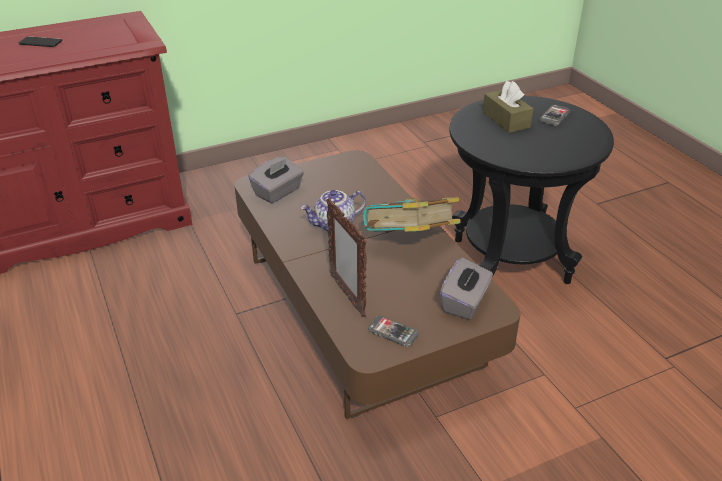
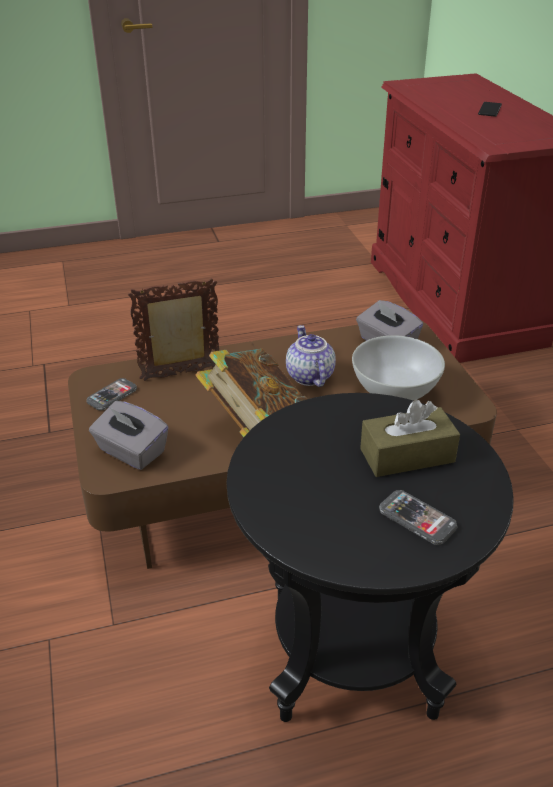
camera: 100 degrees right, 0 degrees up
none -> white bowl [352,335,445,401]

